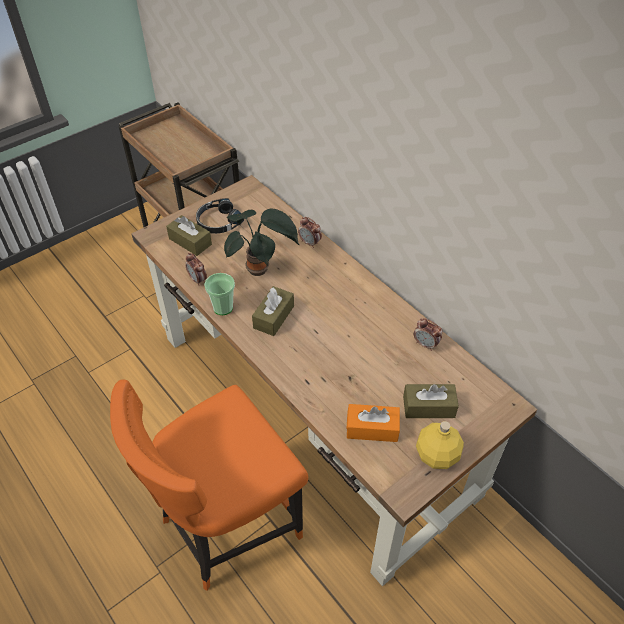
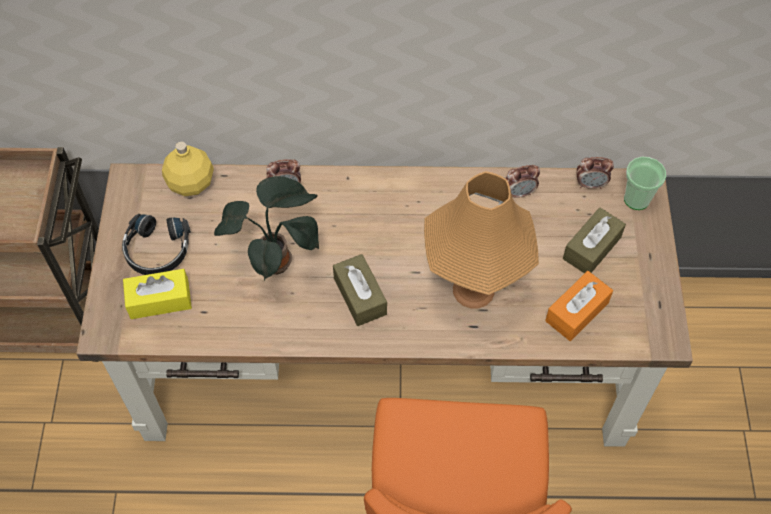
camera: 50 degrees left, 10 degrees up
brown tissue box [166,215,212,256] -> yellow tissue box [123,269,192,319]
alarm clock [185,253,207,286] -> alarm clock moved to [577,157,614,189]
cup [204,273,235,315] -> cup moved to [624,157,666,210]
yellow bottle [416,421,464,469] -> yellow bottle moved to [162,142,214,196]
none -> orange table lamp [424,171,539,308]

